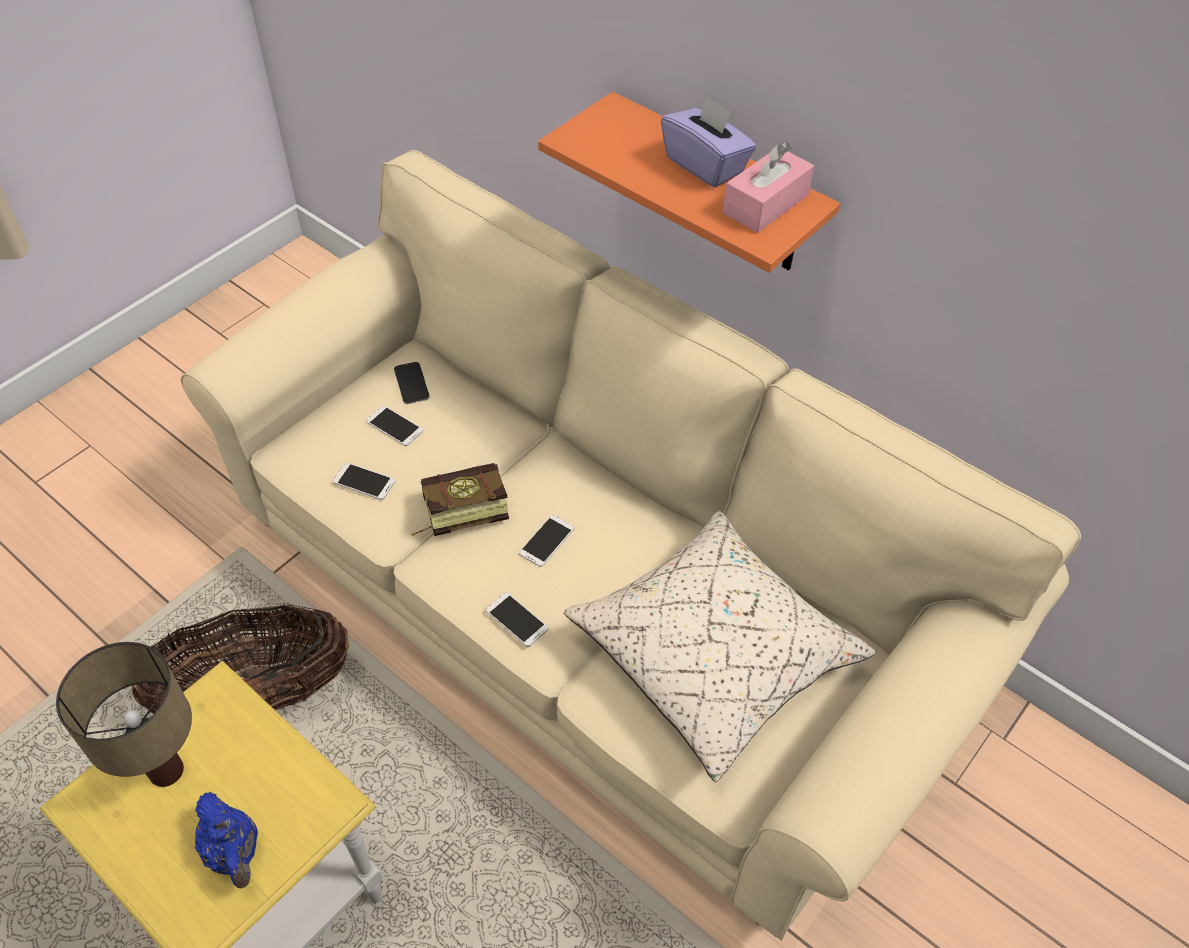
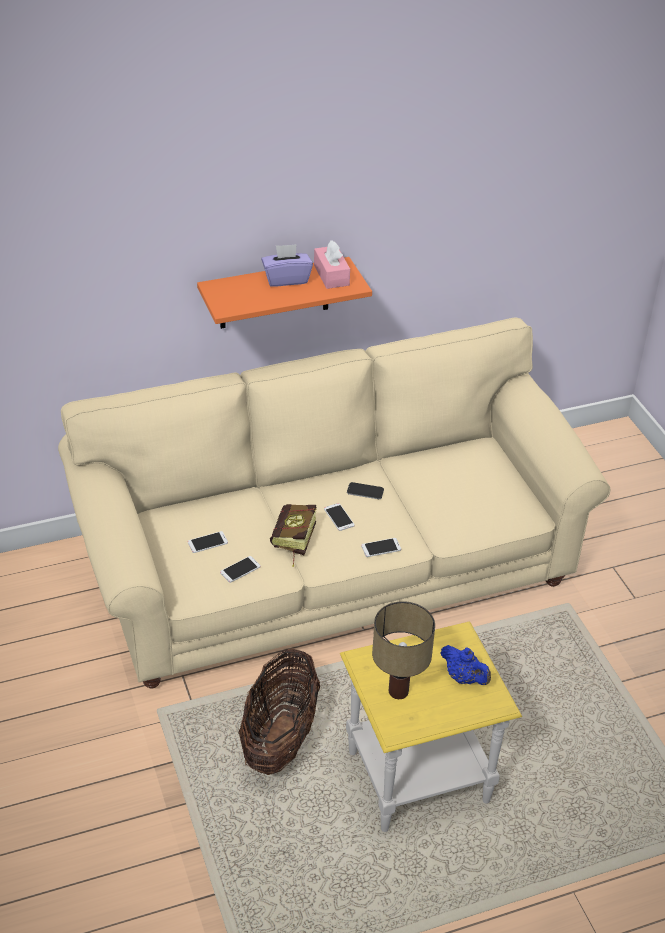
camera: 60 degrees left, 10 degrees down
blue teapot [195,792,258,888] -> blue teapot turned 45 degrees clockwise [440,645,491,685]
phone [394,362,430,404] -> phone moved to [347,482,384,499]
beige pillow [564,511,876,782] -> none

